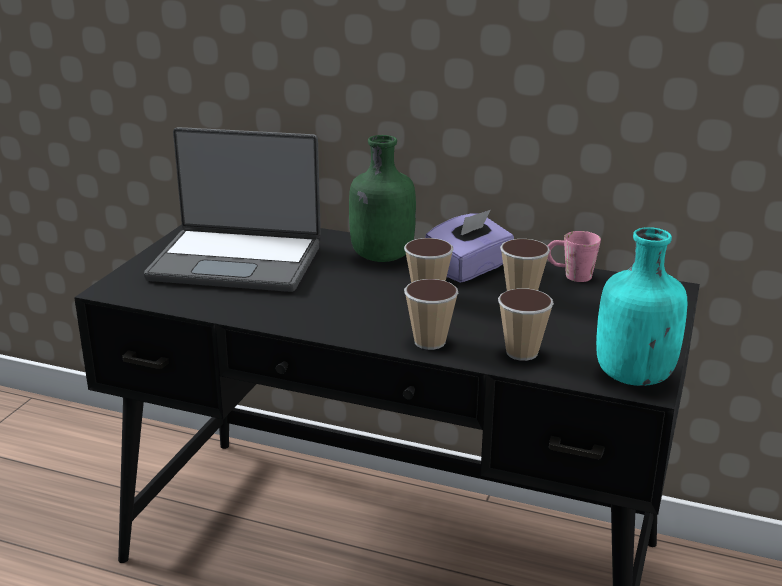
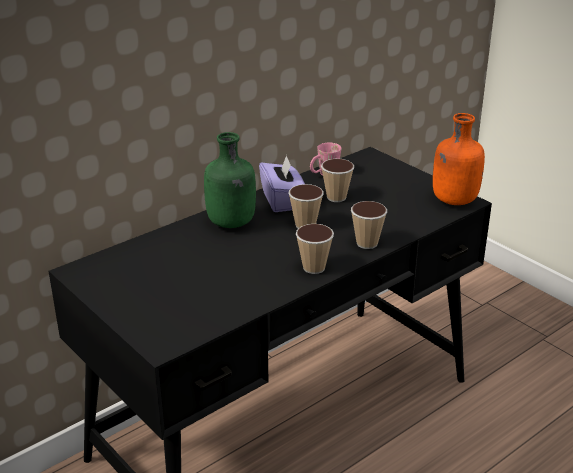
camera: 60 degrees left, 5 degrees up
laptop [144,127,321,292] -> none
cup [498,288,554,361] -> cup moved to [296,224,334,274]
turquoise bottle [596,227,687,386] -> orange bottle [433,113,485,205]

